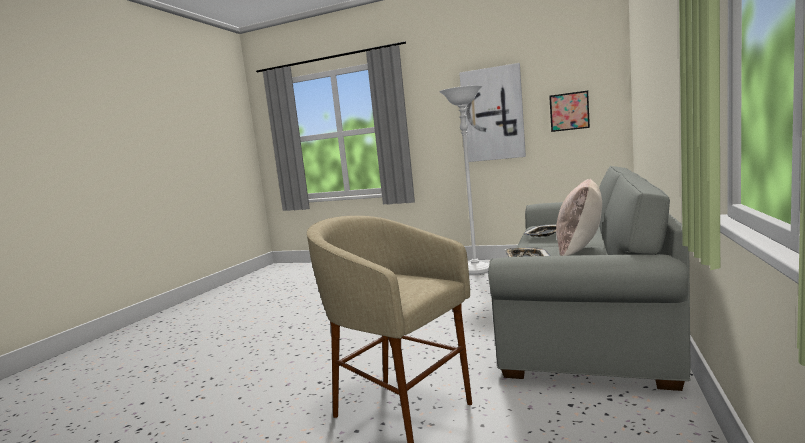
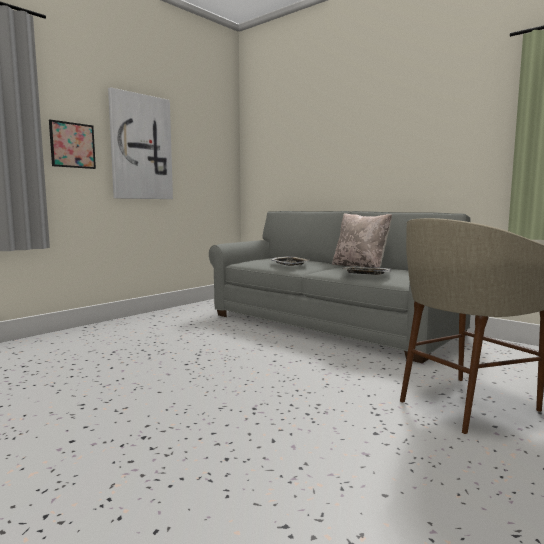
camera: 70 degrees left, 0 degrees up
white floor lamp [440,85,489,275] -> none
picture [549,91,590,132] -> picture moved to [49,120,96,169]

